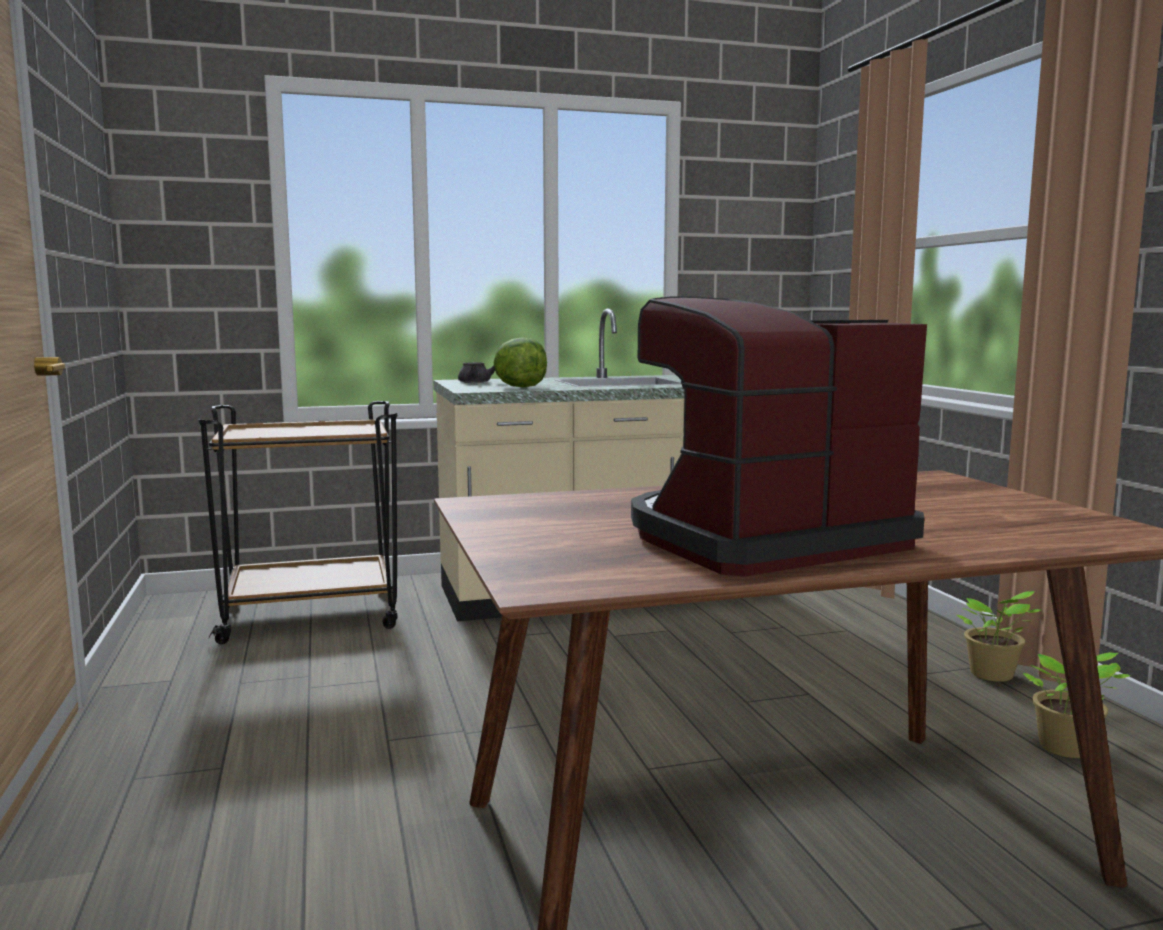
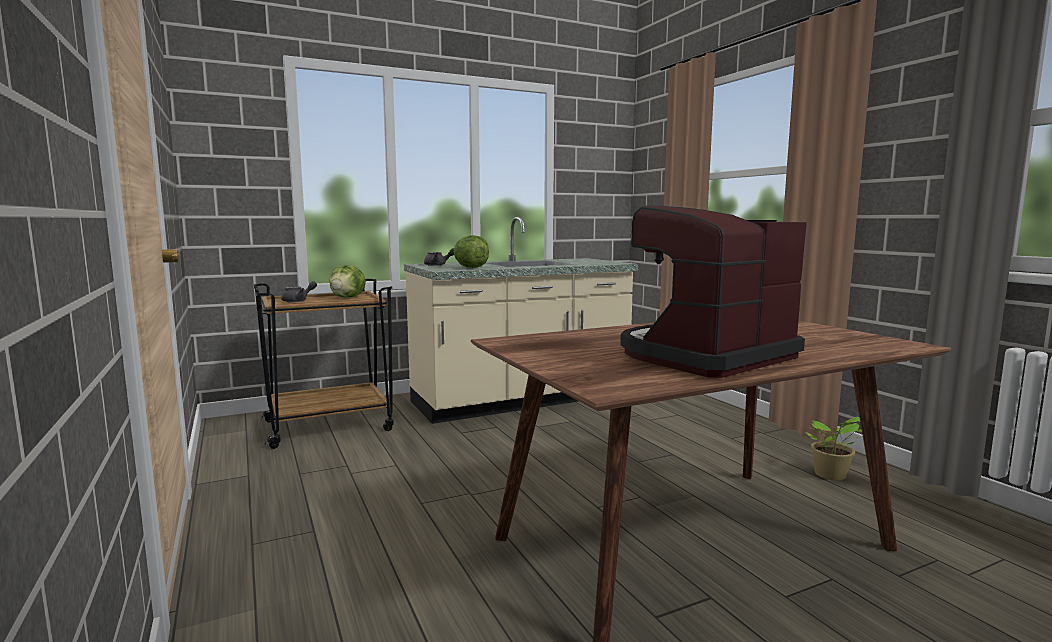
camera: 10 degrees left, 0 degrees up
potted plant [957,591,1041,682] -> none
none -> grey teapot [281,281,317,302]
none -> lettuce [330,265,366,298]

